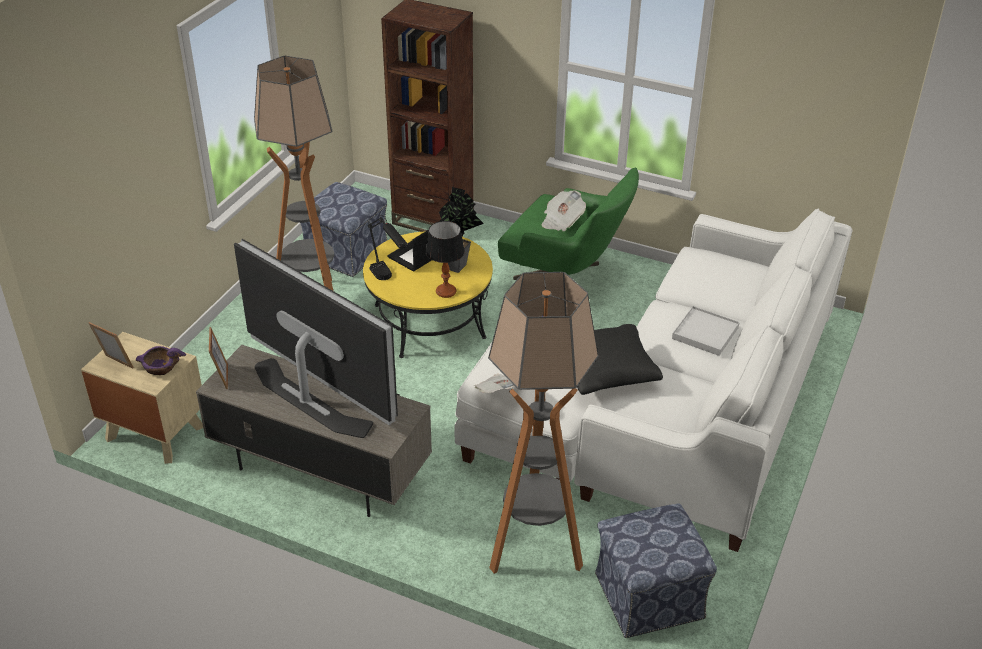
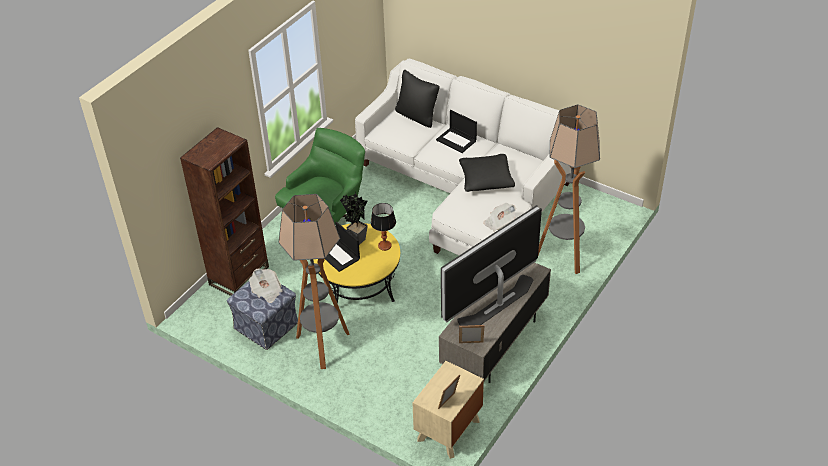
camera: 80 degrees left, 5 degrees up
purple bowl [136,346,186,375] -> none
black table lamp [368,215,408,280] -> none
newspaper [541,190,586,231] -> newspaper moved to [249,268,283,303]
ottoman [595,503,717,638] -> none
white tray [672,306,740,356] -> laptop [436,110,477,153]
none -> black pillow [395,70,440,128]

